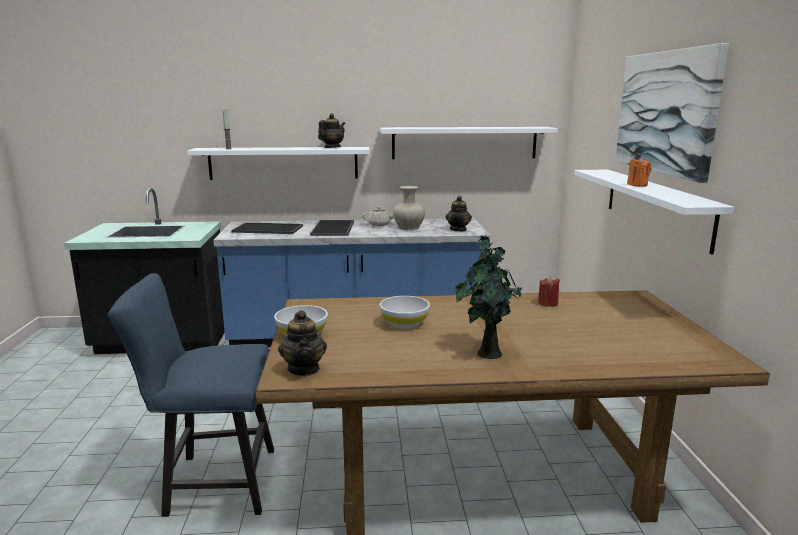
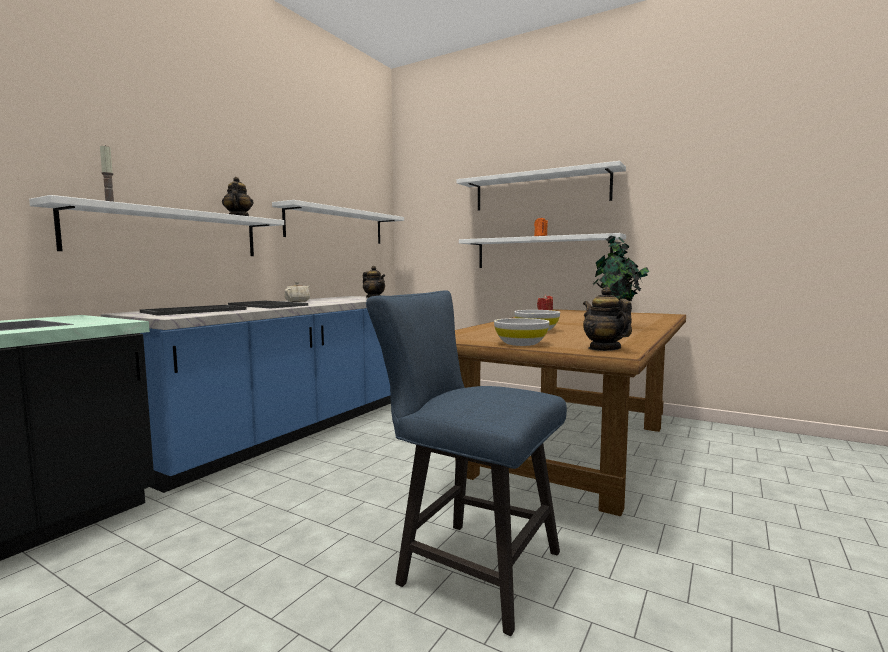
camera: 55 degrees left, 10 degrees down
blue chair [108,273,274,517] -> blue chair turned 90 degrees clockwise [366,290,567,636]
teapot [278,310,327,376] -> teapot turned 135 degrees counterclockwise [583,287,632,351]
beige vase [393,186,425,230] -> none
picture [615,43,729,183] -> white shelf [457,161,626,211]

